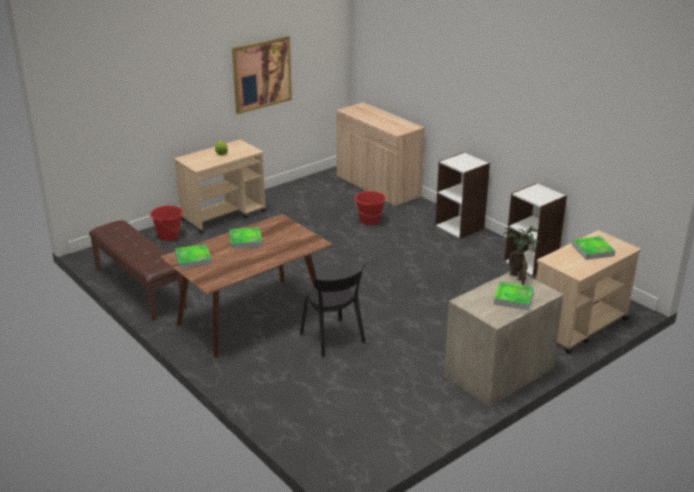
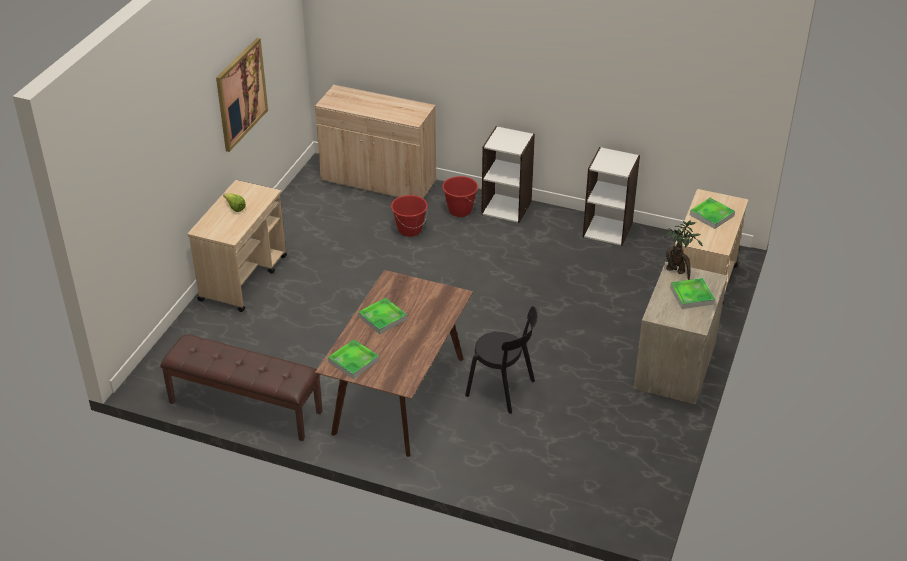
camera: 30 degrees left, 10 degrees up
red bucket [150,205,183,241] -> red bucket moved to [442,176,478,217]

